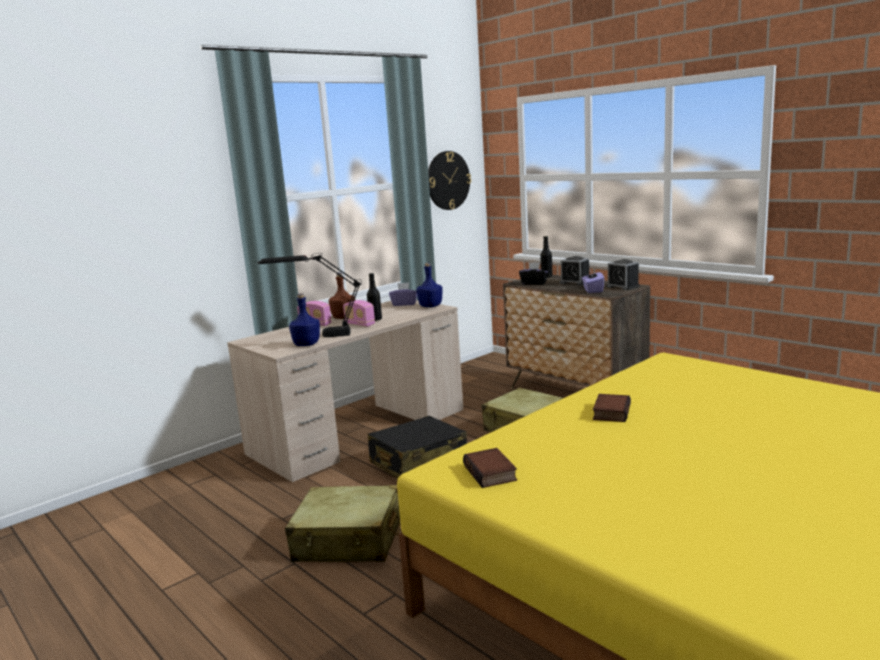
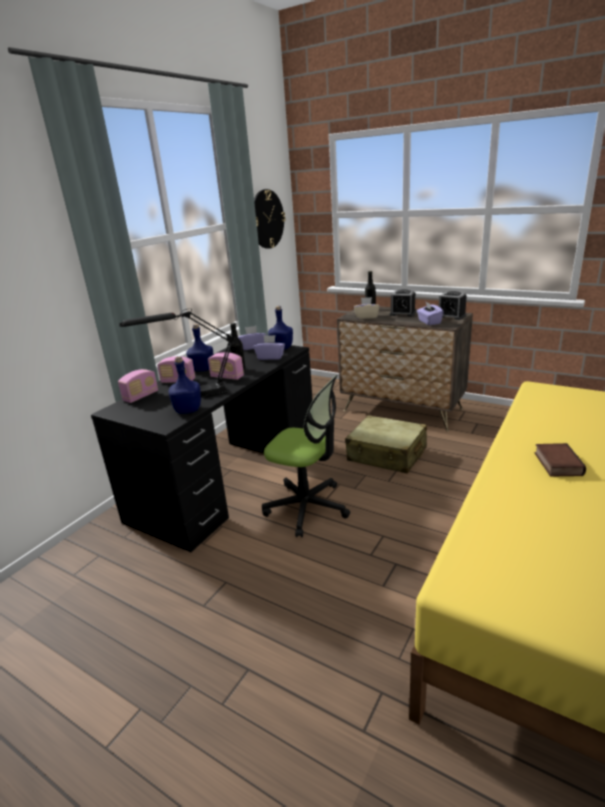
camera: 15 degrees left, 10 degrees up
beige desk [227,300,463,482] -> black desk [91,345,313,552]
beige suitcase [285,485,401,562] -> none
brown bottle [329,273,355,319] -> blue bottle [186,324,213,371]
black suitcase [368,416,467,479] -> office chair [262,375,350,537]
book [463,448,517,488] -> none
black tissue box [519,262,549,285] -> beige tissue box [354,297,380,319]
none -> radio [118,369,158,403]
none -> purple tissue box [254,335,285,360]

